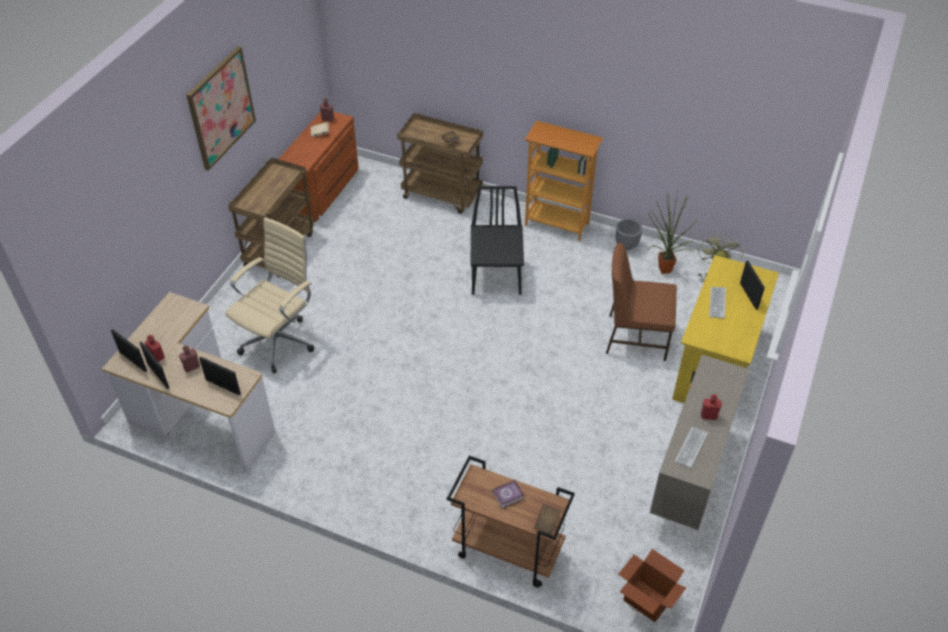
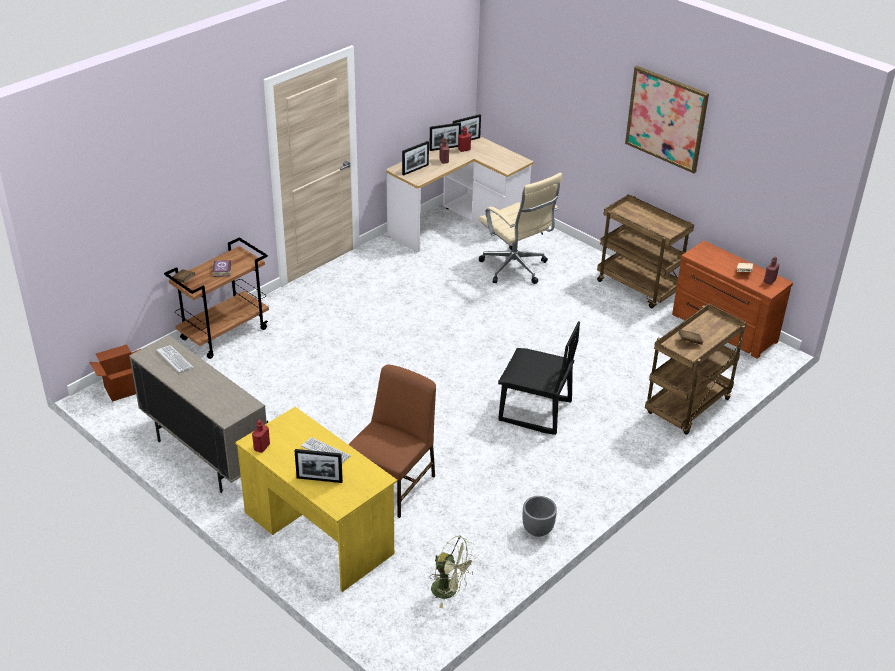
camera: 110 degrees right, 10 degrees down
bookcase [525,121,603,241] -> none
potted plant [648,191,697,274] -> none
red bottle [701,394,722,420] -> red bottle moved to [252,420,270,453]

